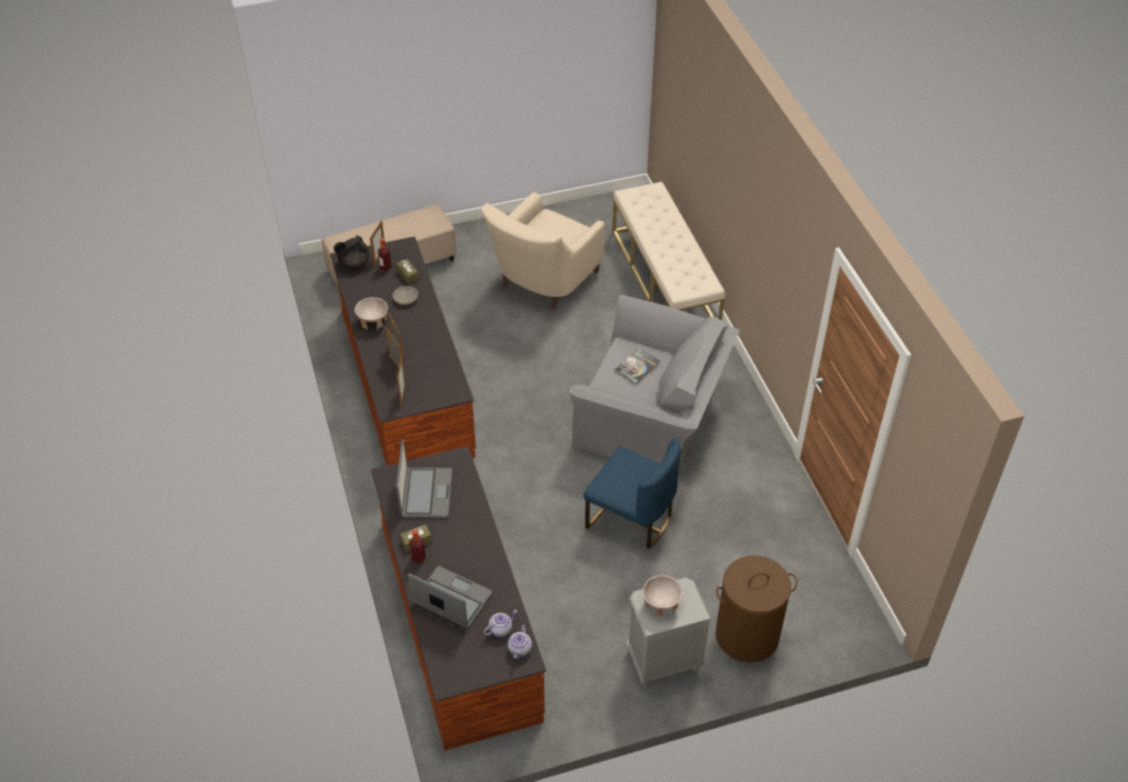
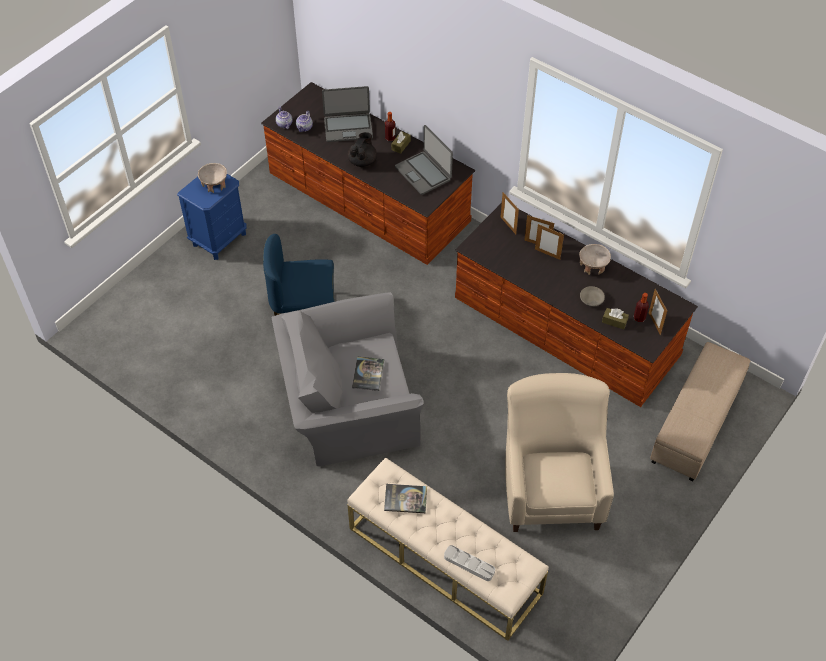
camera: 145 degrees right, 5 degrees up
black teapot [333,235,369,269] -> black teapot moved to [348,132,377,167]
grey nightstand [626,577,712,687] -> blue nightstand [177,174,247,260]
brown laundry basket [715,555,797,663] -> none
none -> book [384,484,427,513]
none -> grey tray [444,545,495,581]

